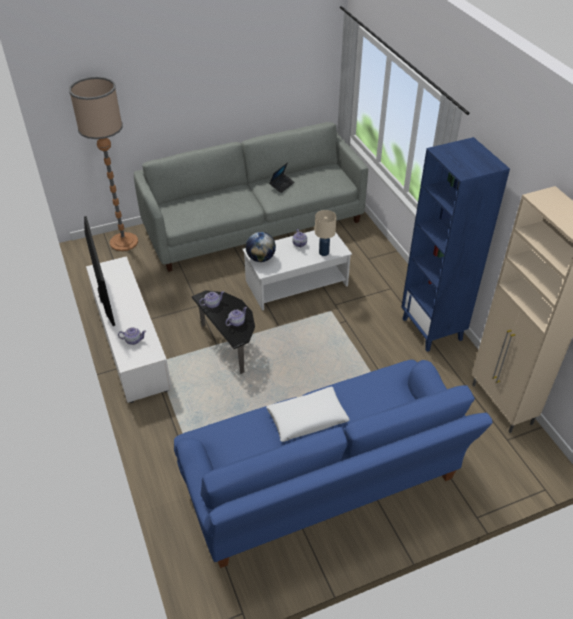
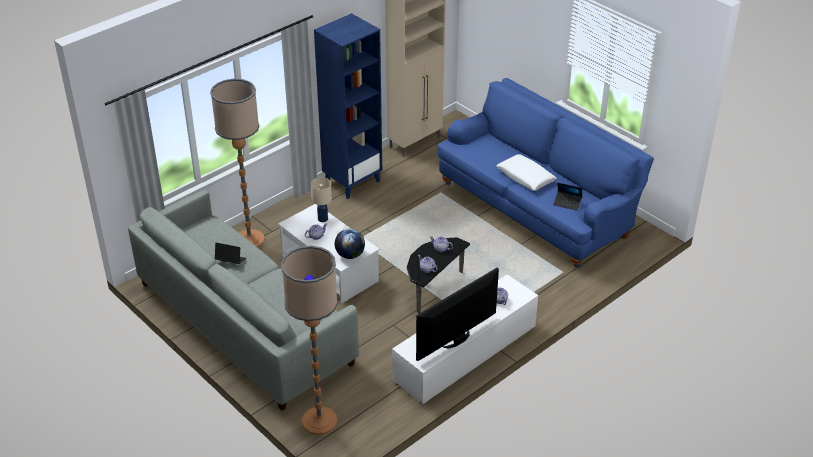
camera: 110 degrees left, 5 degrees down
none -> floor lamp [210,79,265,248]
none -> laptop [553,183,582,211]

